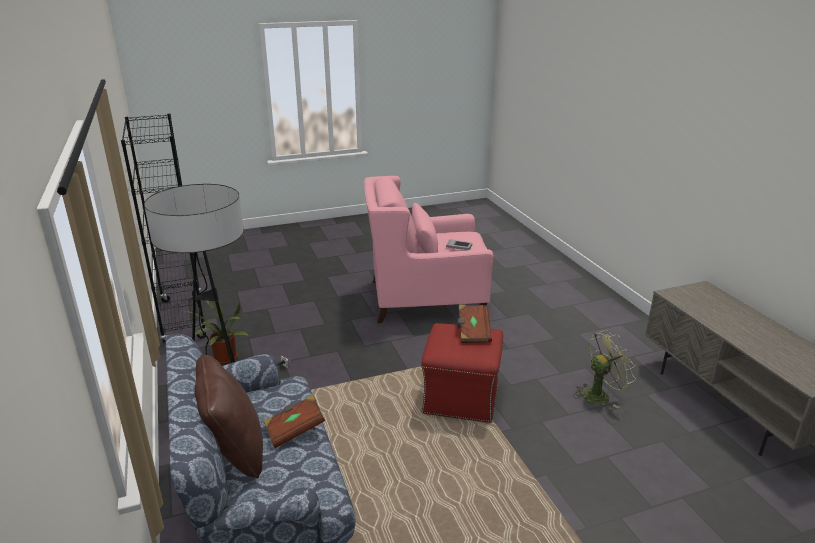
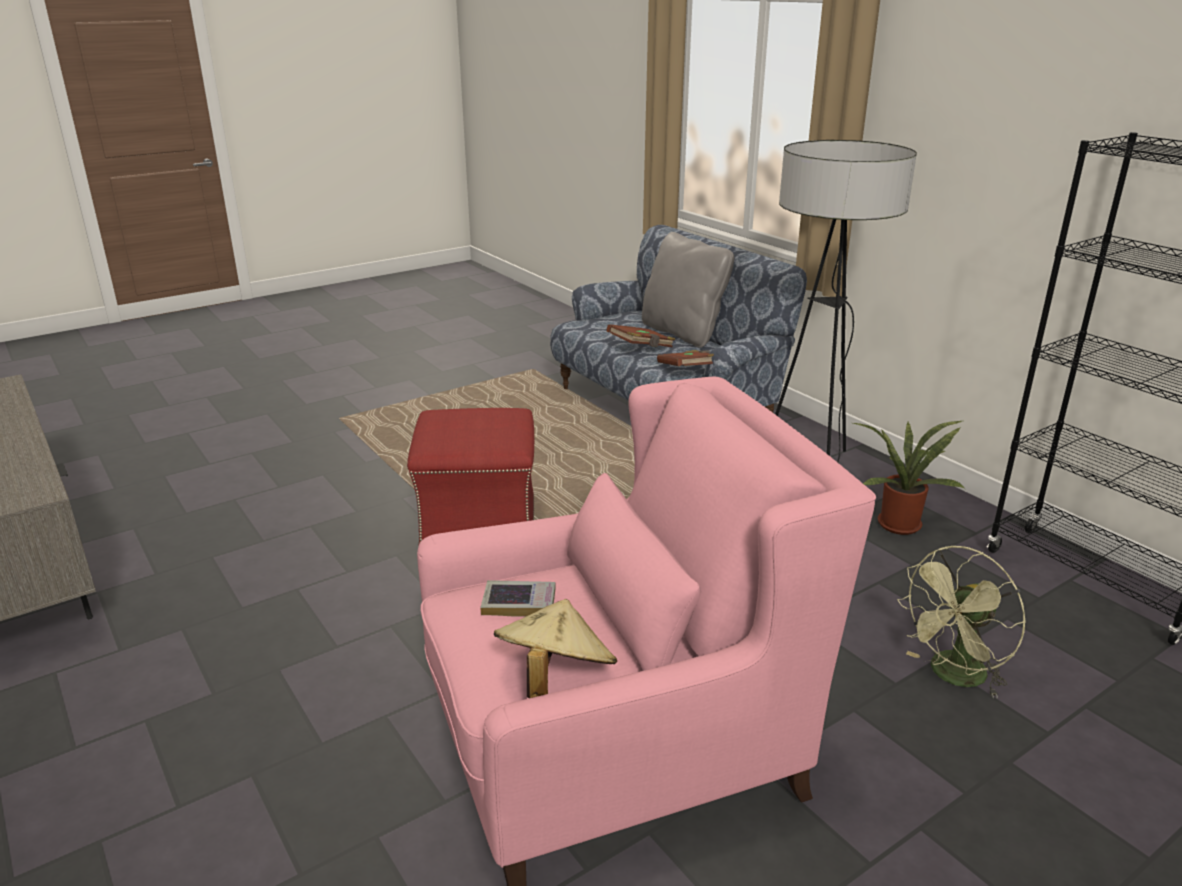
camera: 165 degrees right, 0 degrees up
brown pillow [195,354,263,479] -> grey pillow [642,232,734,348]
brown book [457,304,492,343] -> brown book moved to [657,350,714,366]
green fan [573,330,636,408] -> green fan moved to [897,546,1026,698]
none -> beige hat [494,599,617,698]

